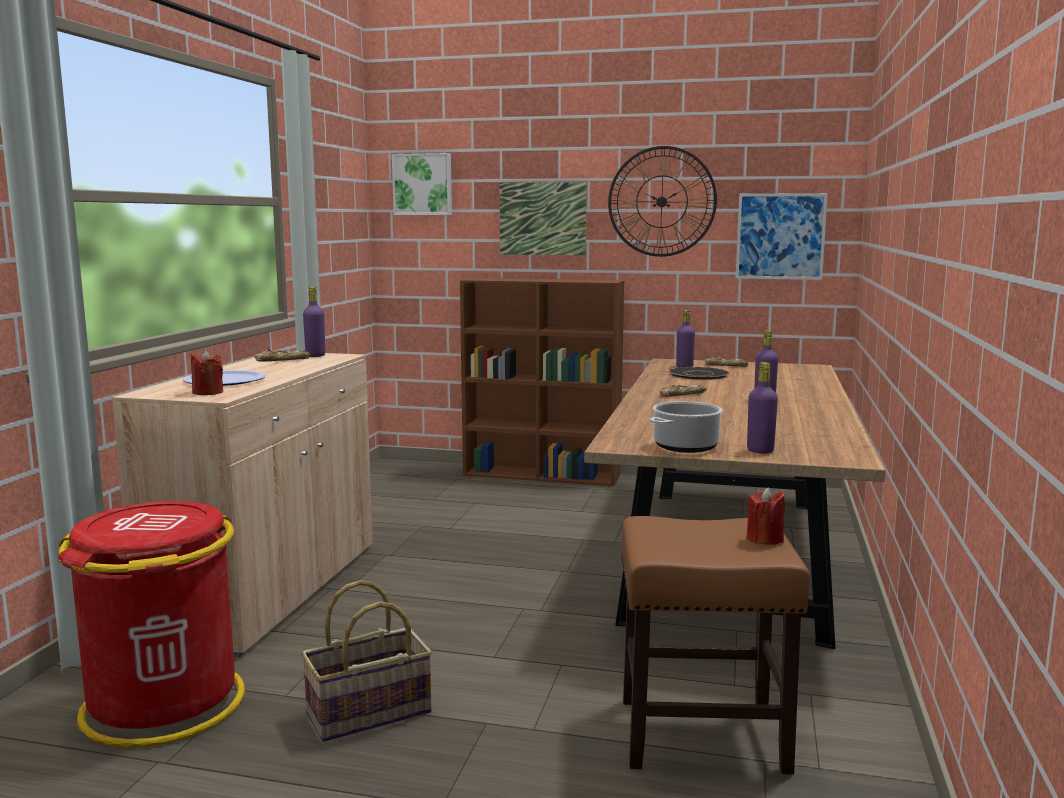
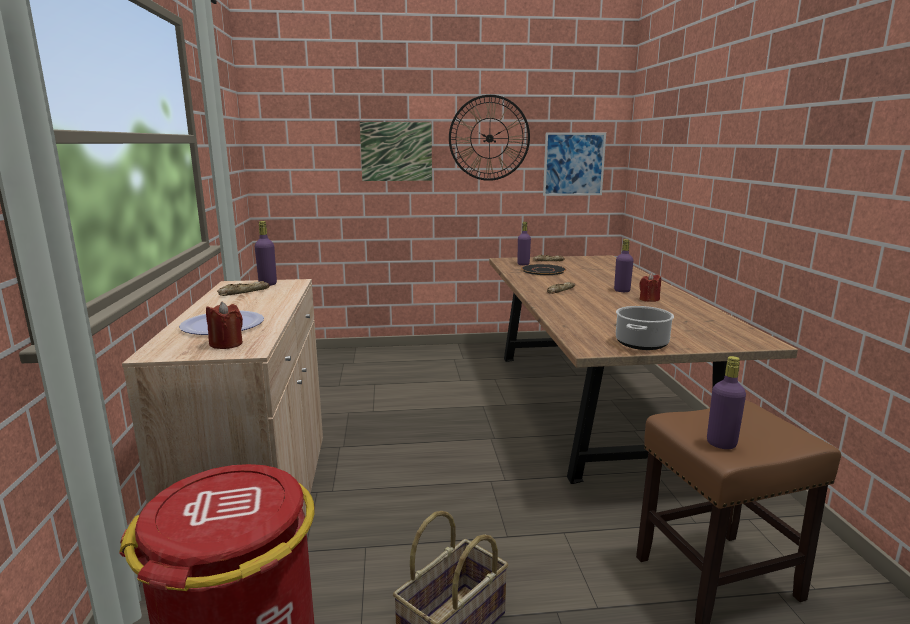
camera: 20 degrees left, 5 degrees up
picture [392,153,452,215] -> none
brown bookcase [460,278,624,486] -> none
purple bottle [747,362,778,453] -> purple bottle moved to [707,356,746,449]
red candle [747,487,785,545] -> red candle moved to [639,273,661,302]

